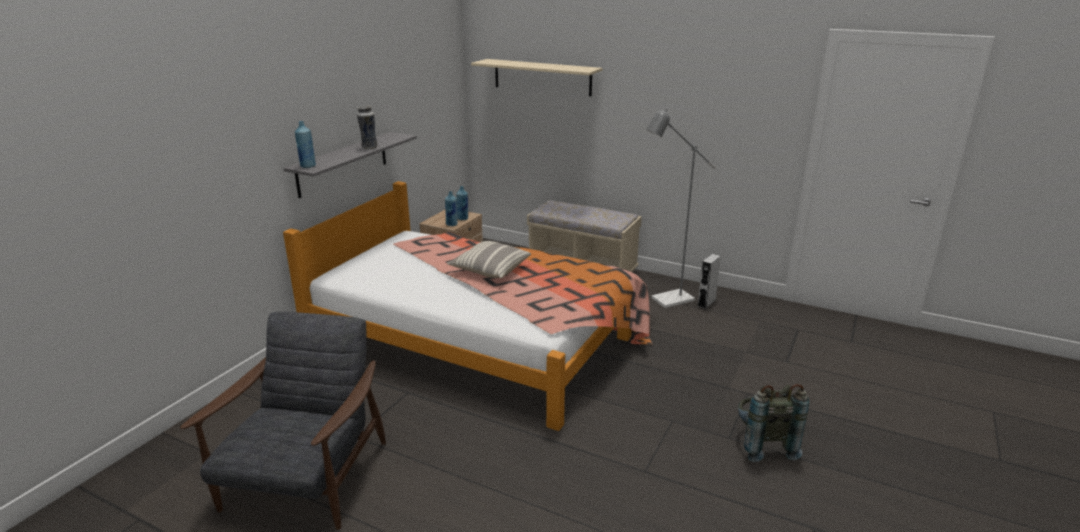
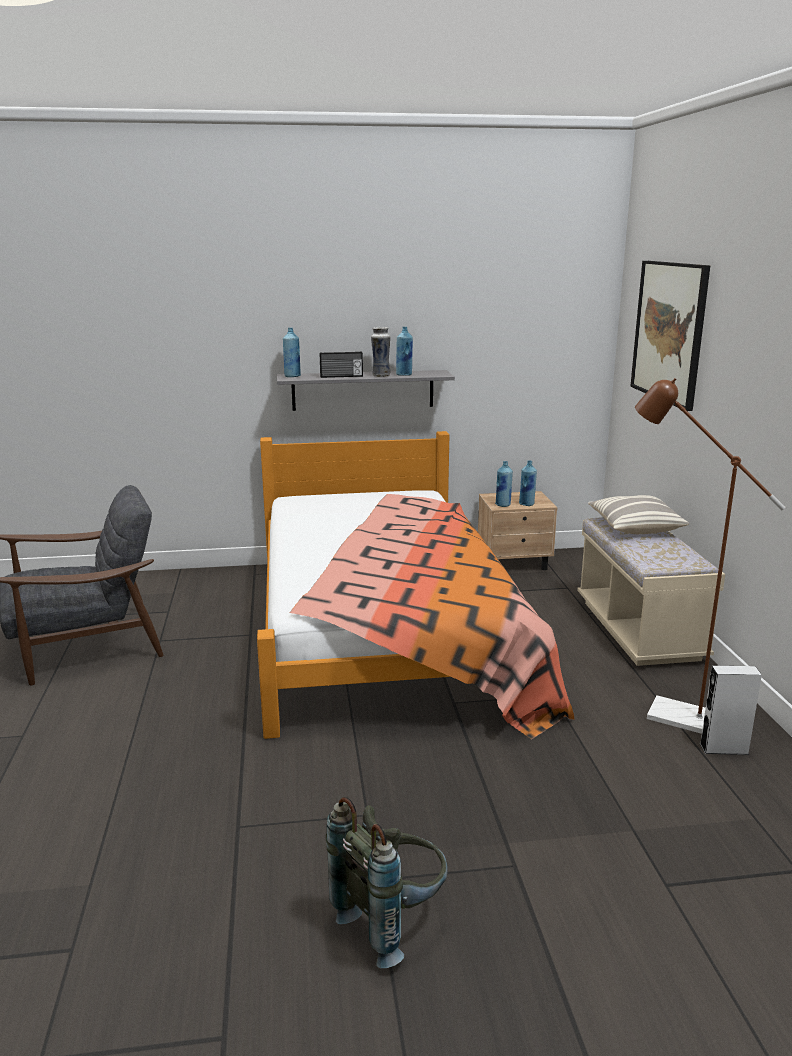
camera: 55 degrees right, 5 degrees down
pillow [447,241,531,278] -> pillow moved to [588,495,689,534]
beige shelf [471,59,602,96] -> picture [630,261,710,411]
grey floor lamp [646,109,715,308] -> brown floor lamp [635,378,786,734]
none -> radio [320,351,363,378]
none -> blue bottle [396,327,413,376]

